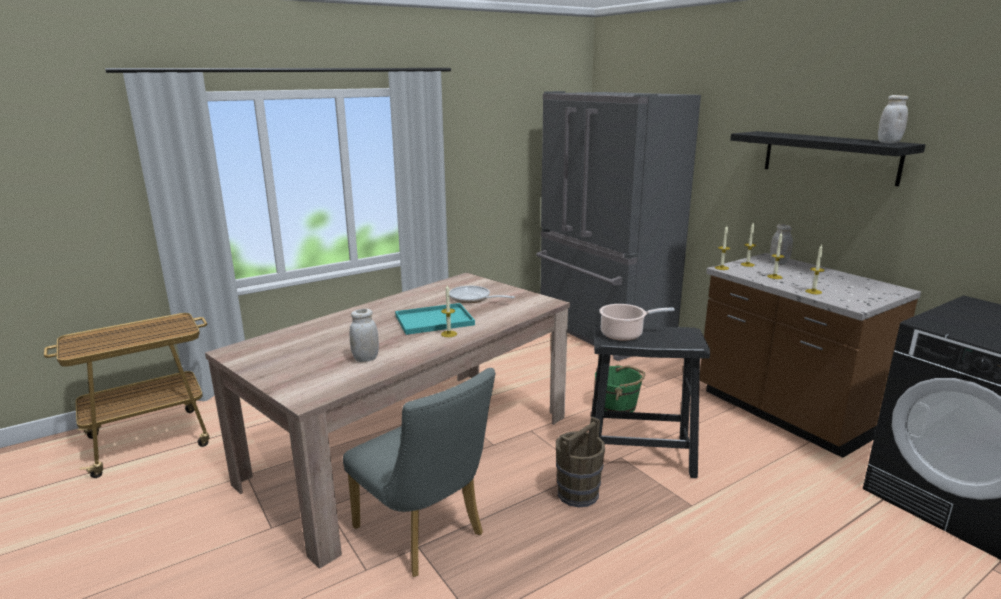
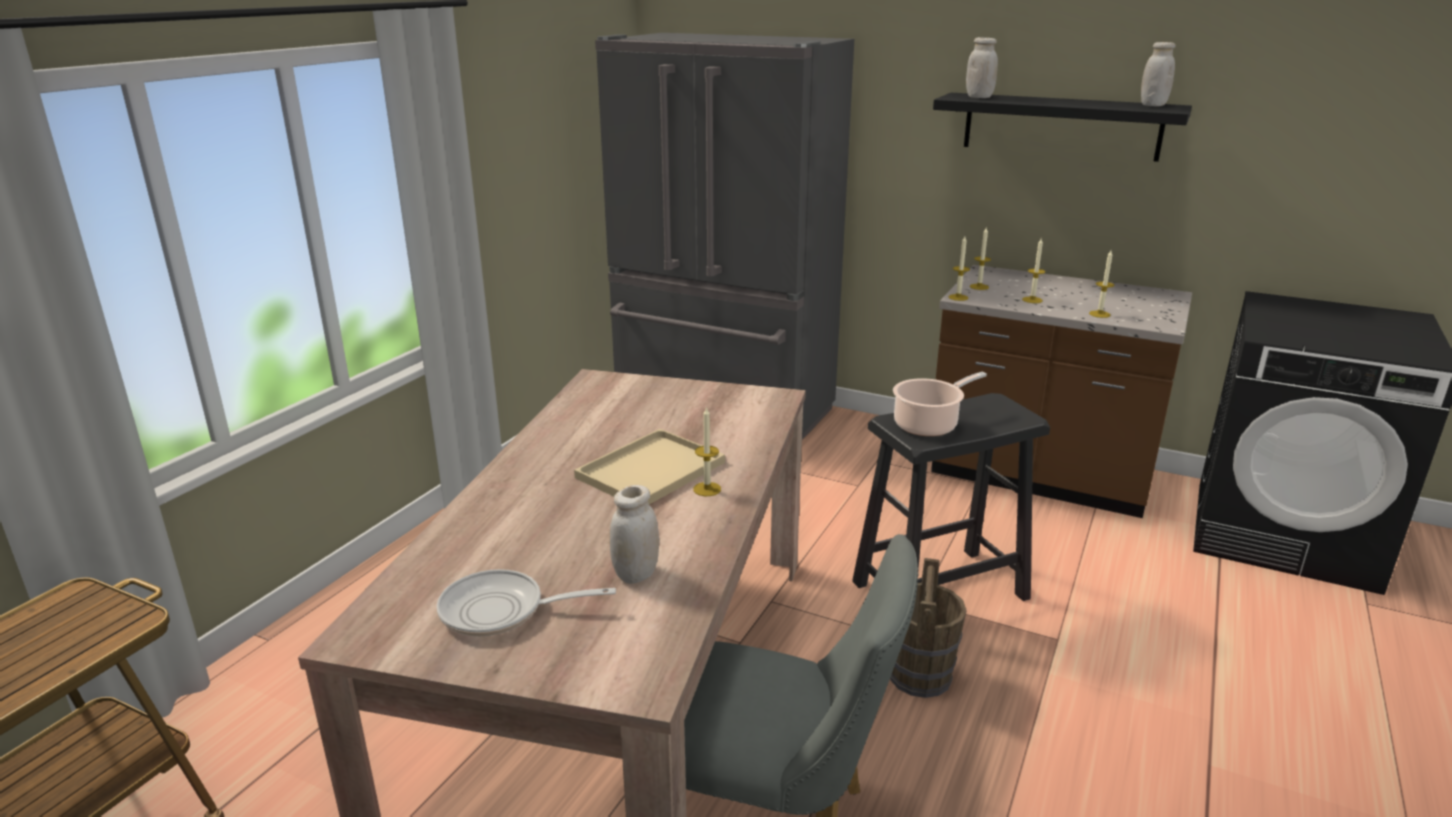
camera: 30 degrees left, 5 degrees up
turquoise tray [395,303,475,335] -> beige tray [574,429,725,504]
frying pan [449,286,515,303] -> frying pan moved to [437,569,616,637]
green bucket [595,365,645,412] -> none
white jar [770,224,793,264] -> white jar moved to [966,37,998,98]

